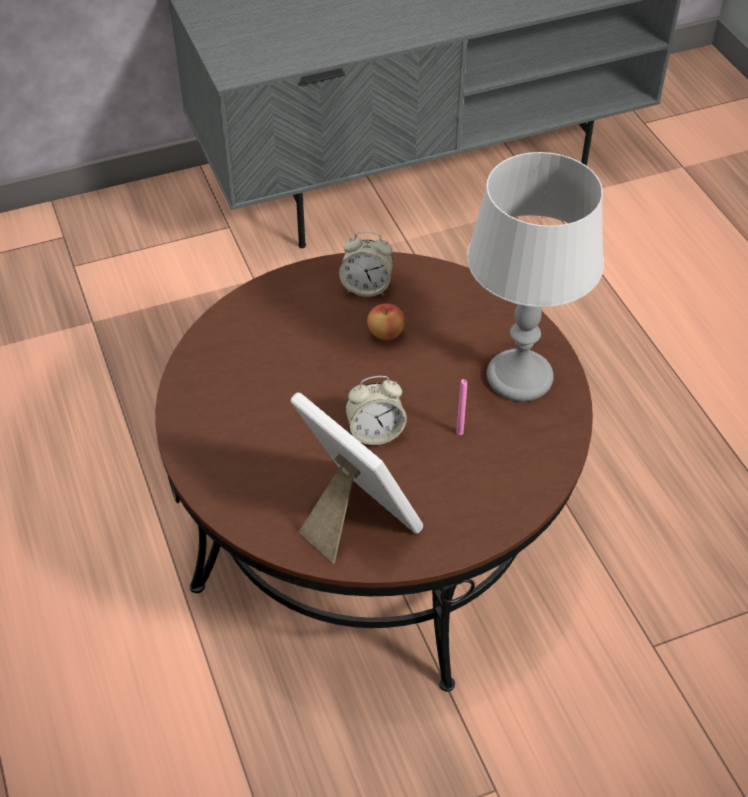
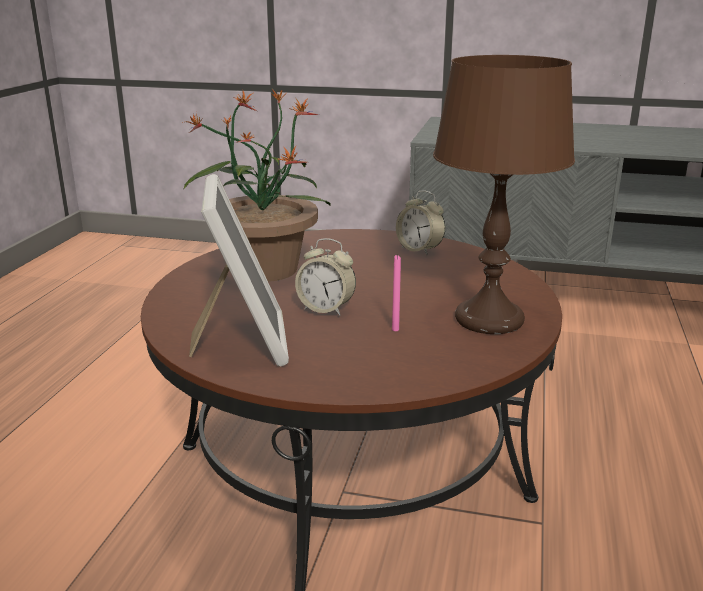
camera: 35 degrees right, 25 degrees down
apple [367,303,405,340] -> none
grey table lamp [467,152,604,402] -> brown table lamp [433,55,575,334]
none -> potted plant [182,89,330,282]

